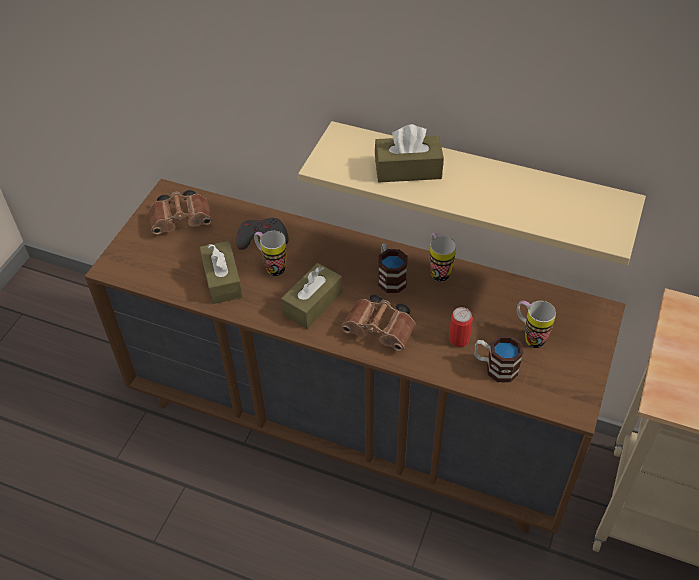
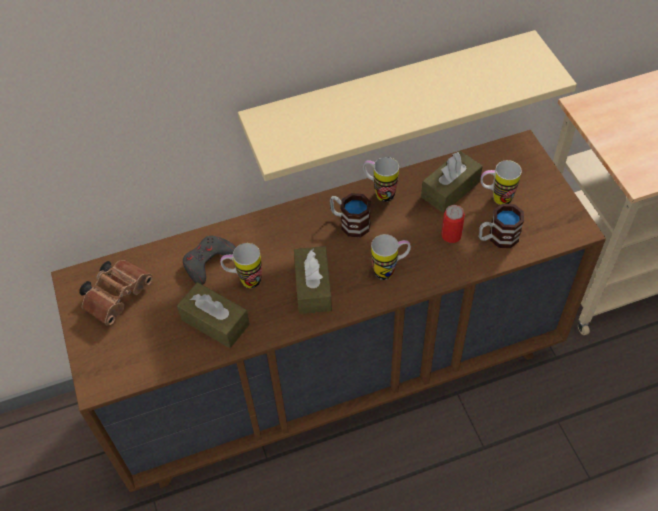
camera: 40 degrees left, 5 degrees up
brown binoculars [341,294,416,351] -> mug [371,234,411,280]
brown tissue box [375,124,444,182] -> brown tissue box moved to [421,151,483,213]

